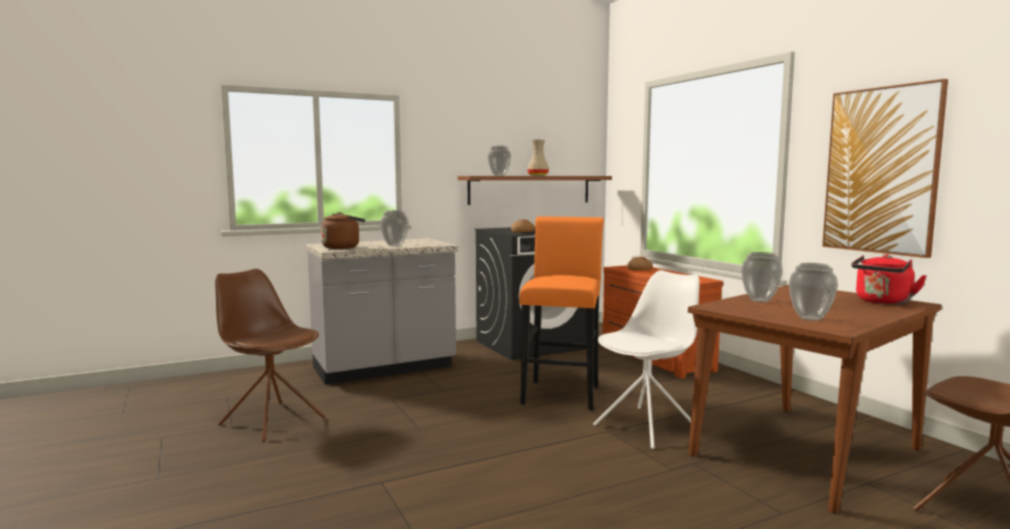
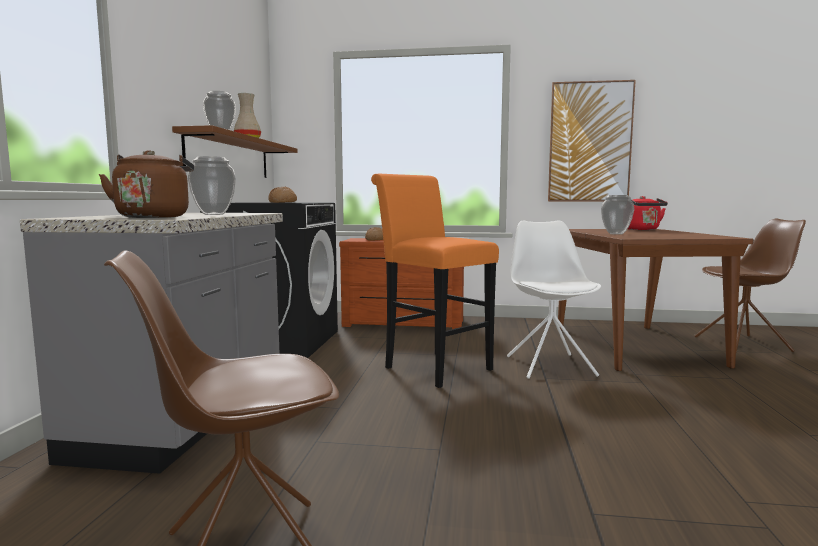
camera: 55 degrees left, 0 degrees up
vase [789,263,838,321] -> none

